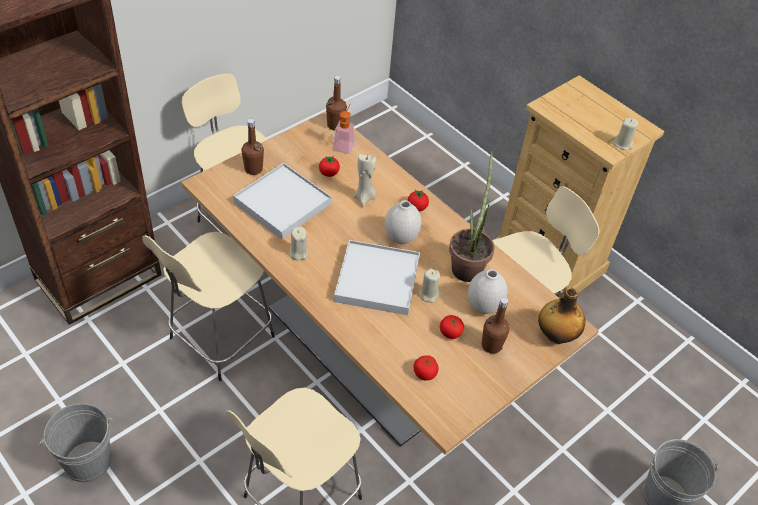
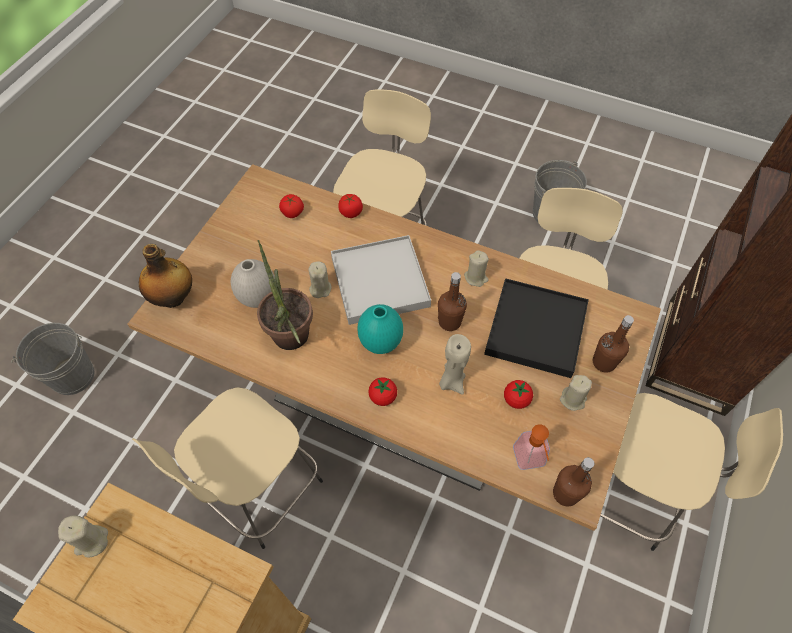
camera: 160 degrees right, 10 degrees up
white tray [233,163,331,239] -> black tray [484,278,589,378]
white vase [385,200,421,244] -> turquoise vase [357,304,403,354]
tomato [440,315,464,339] -> tomato moved to [338,194,363,218]
brown bottle [482,297,510,354] -> brown bottle moved to [438,272,467,331]
none -> beige candle [560,375,592,411]

